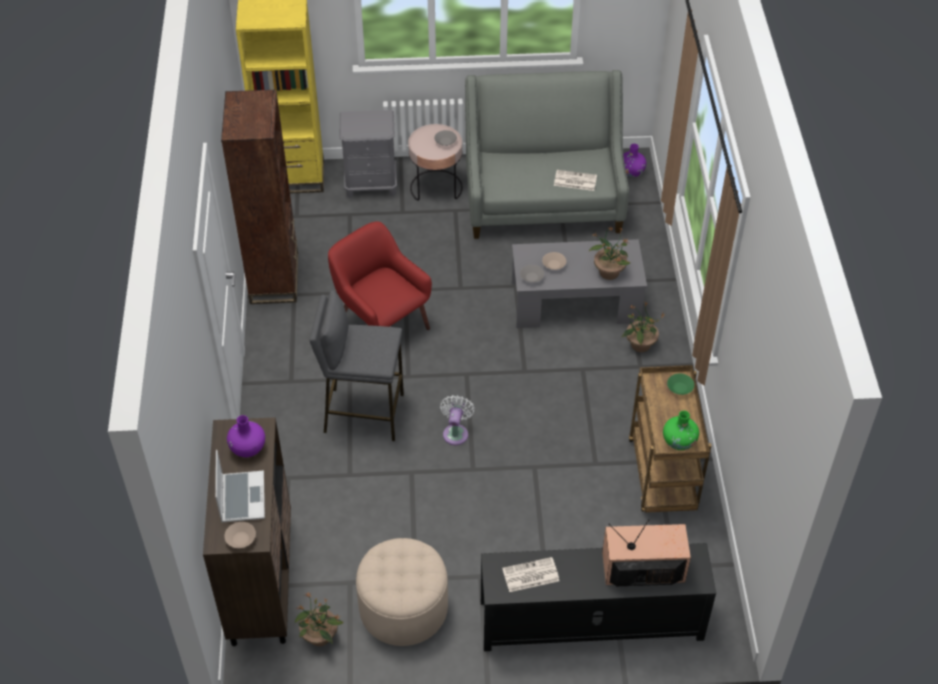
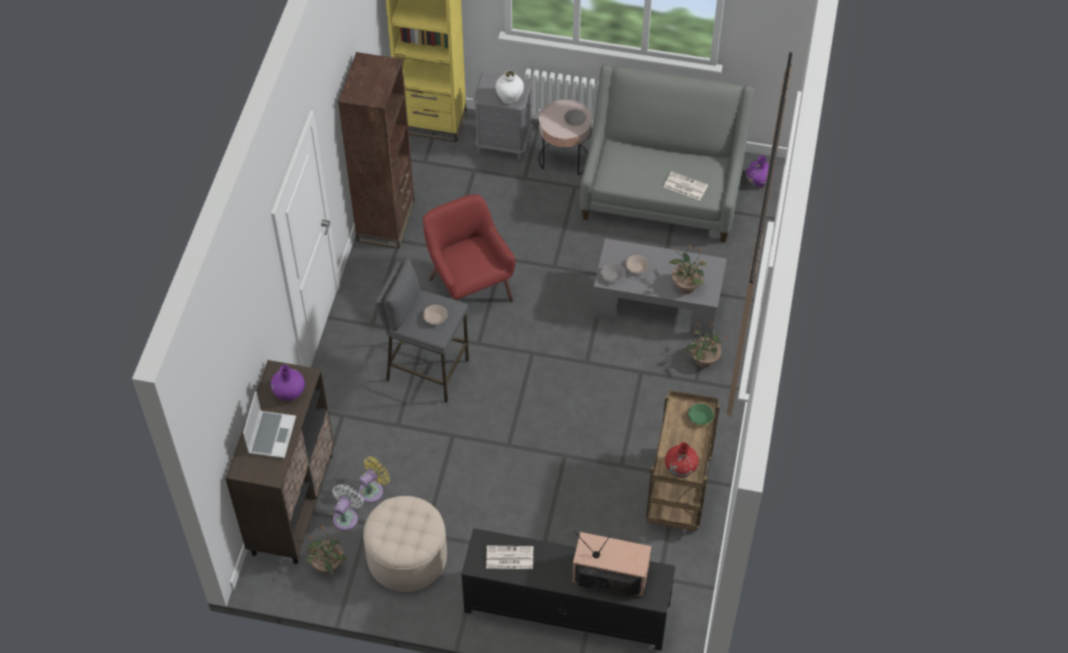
camera: 15 degrees right, 5 degrees up
beige bowl [225,522,256,548] -> beige bowl moved to [423,305,448,325]
white fan [440,395,475,445] -> white fan moved to [332,484,364,531]
green vase [663,411,699,450] -> red vase [665,442,699,477]
none -> yellow fan [358,456,390,503]
none -> white vase [495,71,524,104]

